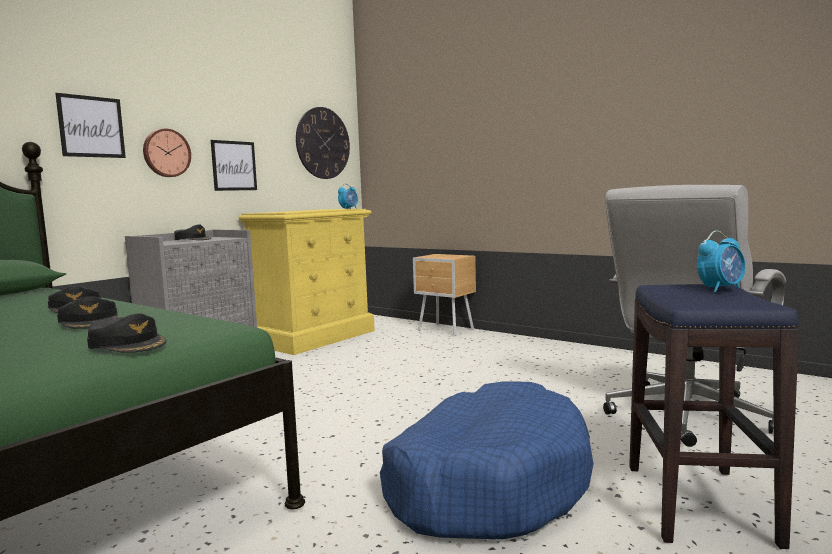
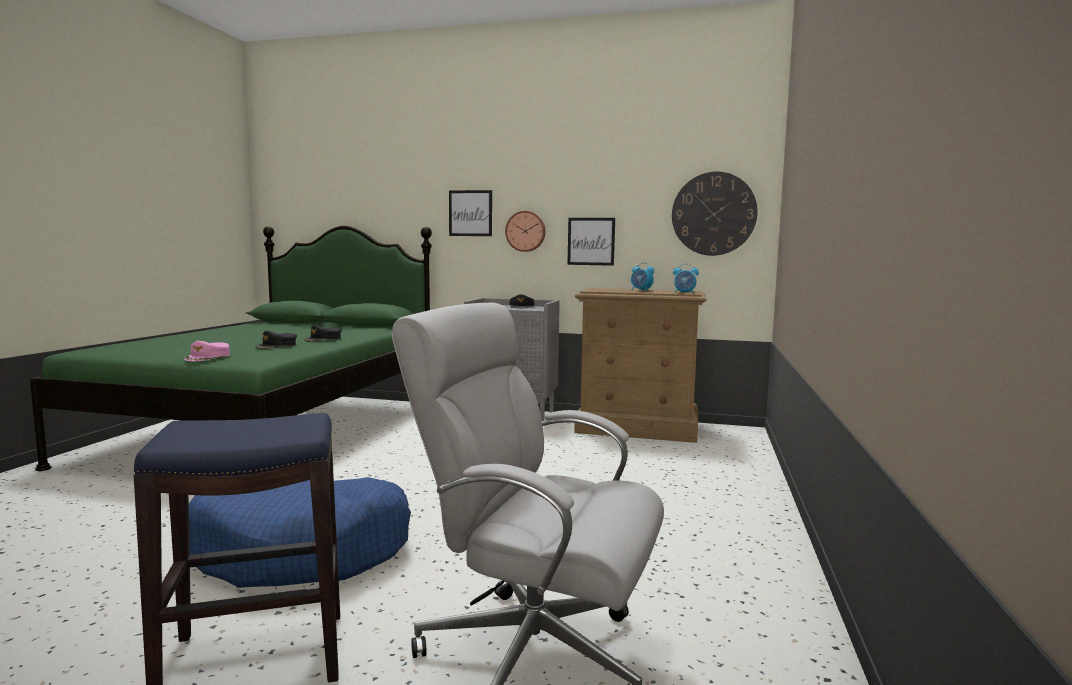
camera: 65 degrees right, 0 degrees up
black cap [87,313,167,353] -> pink cap [184,341,230,361]
yellow dresser [238,209,375,355] -> brown dresser [574,288,707,443]
brown nightstand [413,254,476,336] -> none
alarm clock [697,230,745,292] -> alarm clock moved to [631,263,654,291]

